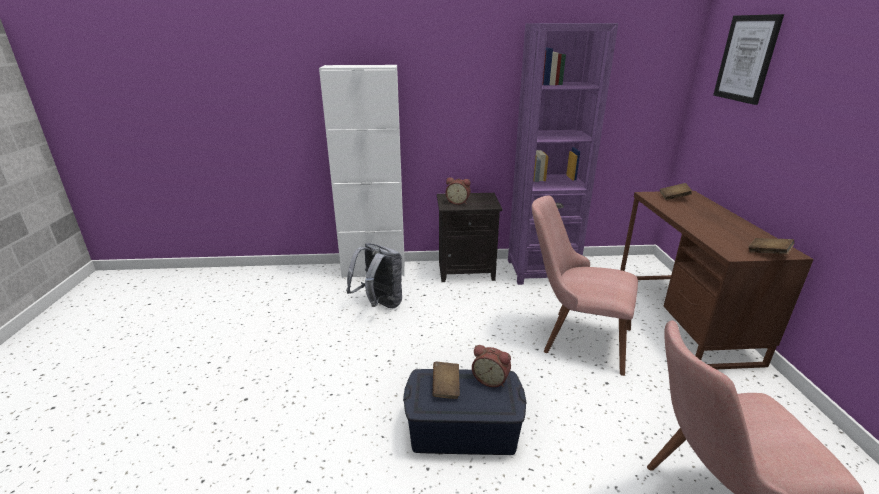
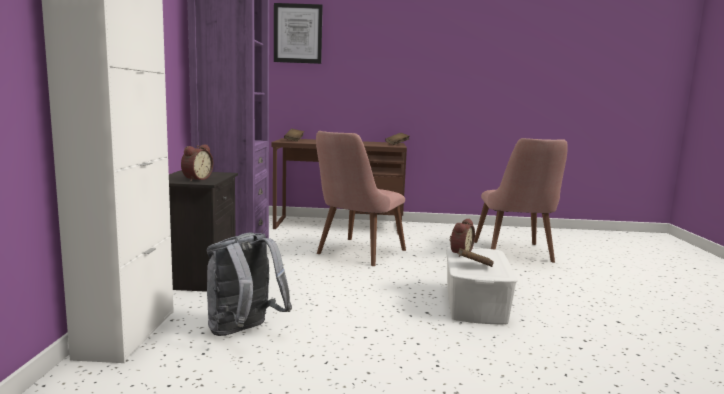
camera: 85 degrees left, 15 degrees down
blue storage box [403,369,527,455] -> white storage box [446,247,518,324]

